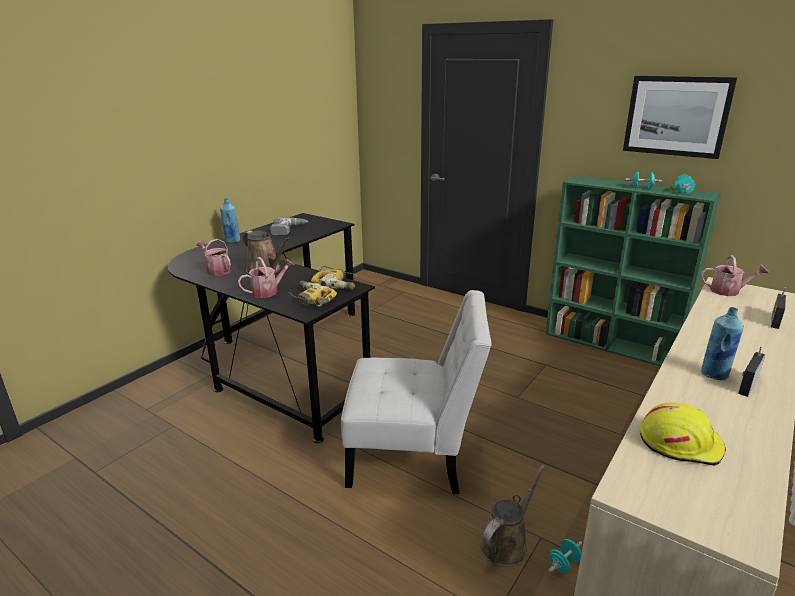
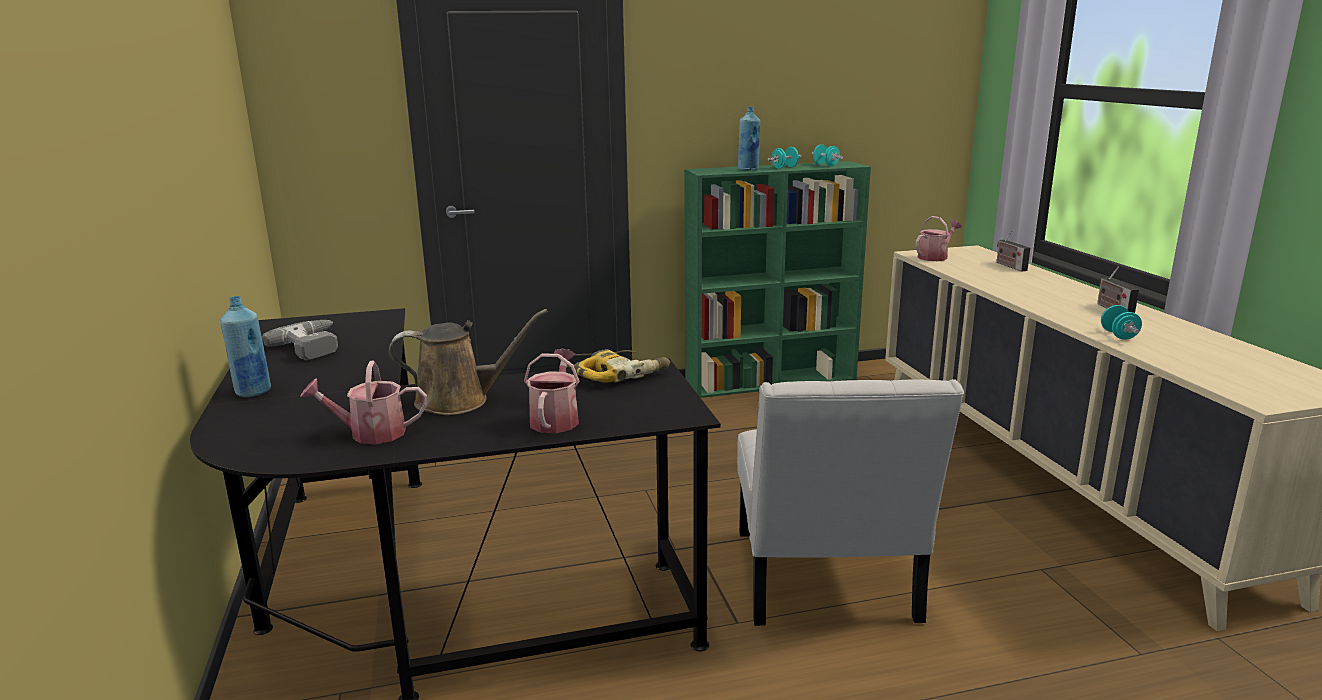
camera: 50 degrees left, 5 degrees down
power drill [288,281,337,307] -> none
white chair [341,290,492,494] -> white chair turned 135 degrees clockwise [737,379,964,626]
brown watering can [479,465,545,567] -> none
turquoise dumbbell [548,539,582,574] -> turquoise dumbbell moved to [1101,305,1142,340]
picture [623,76,737,159] -> none
yellow hard hat [640,402,726,466] -> none
blue bottle [701,307,744,380] -> blue bottle moved to [738,107,760,171]

